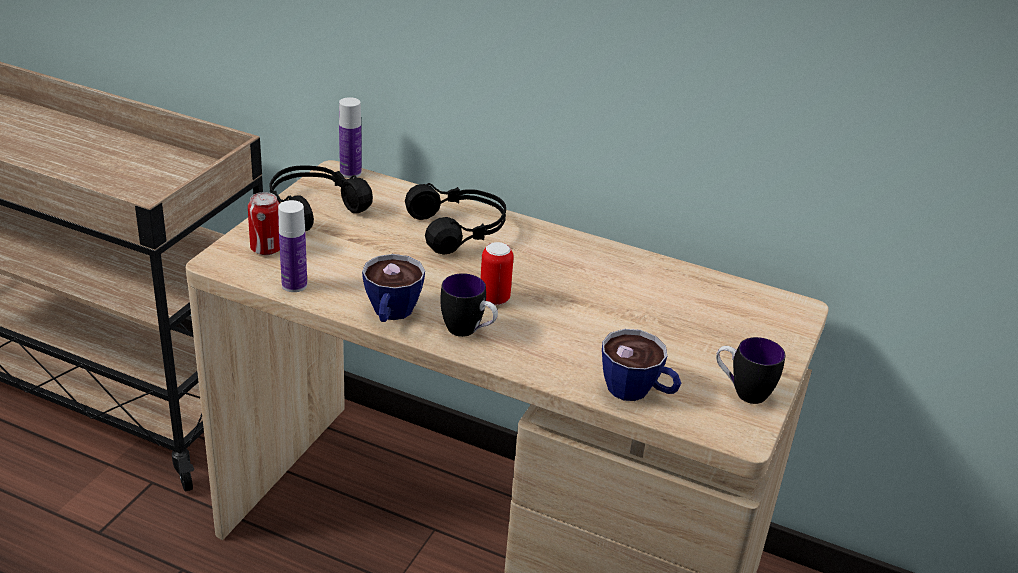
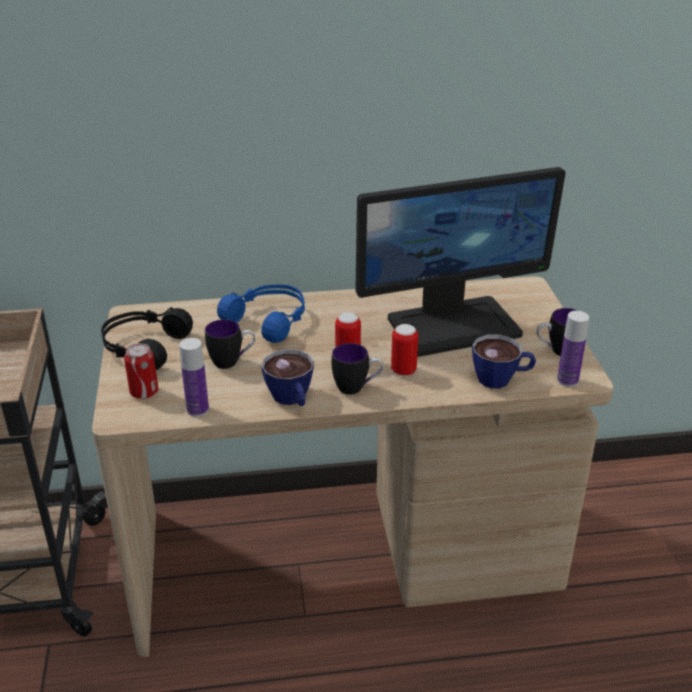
camera: 30 degrees left, 0 degrees up
bottle [339,97,362,178] -> bottle moved to [557,311,589,387]
black headphones [405,183,506,255] -> blue headphones [217,284,305,343]
none -> mug [205,319,255,369]
none -> monitor [355,167,566,357]
none -> can [391,324,418,376]

